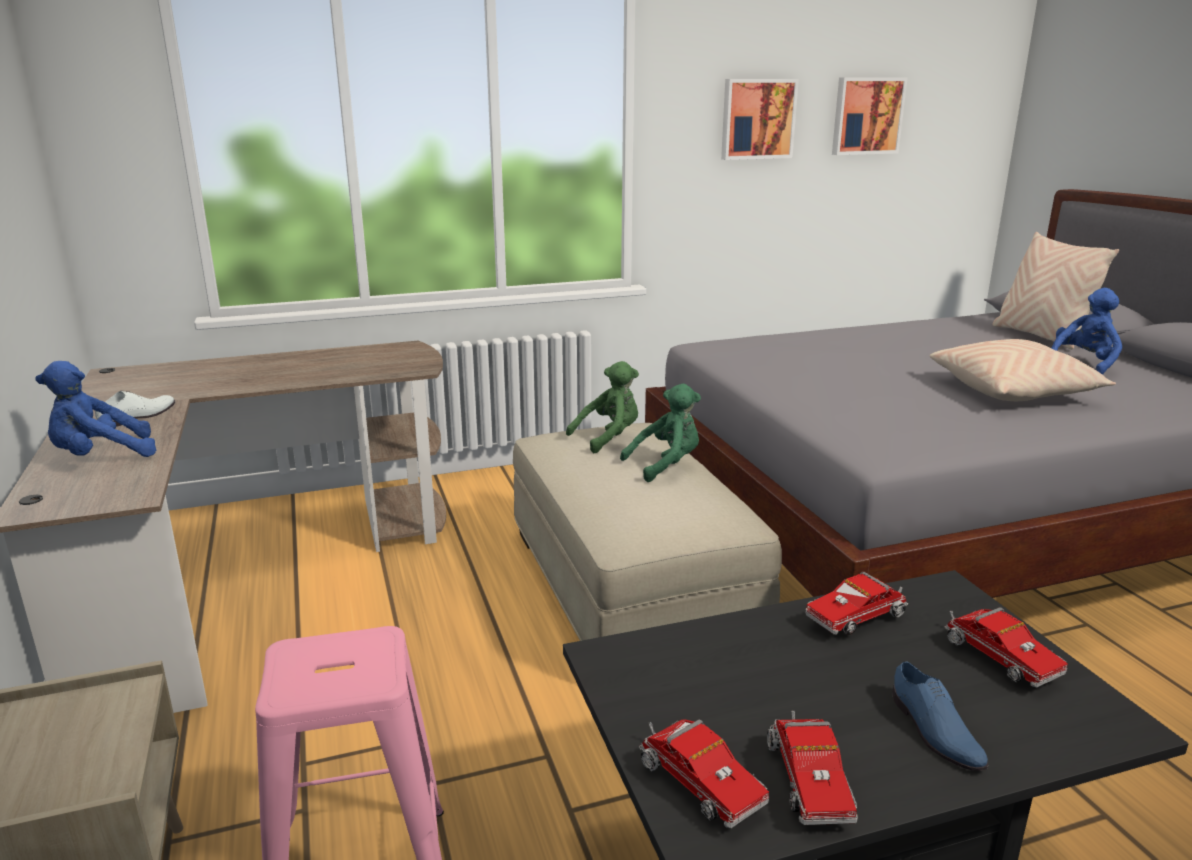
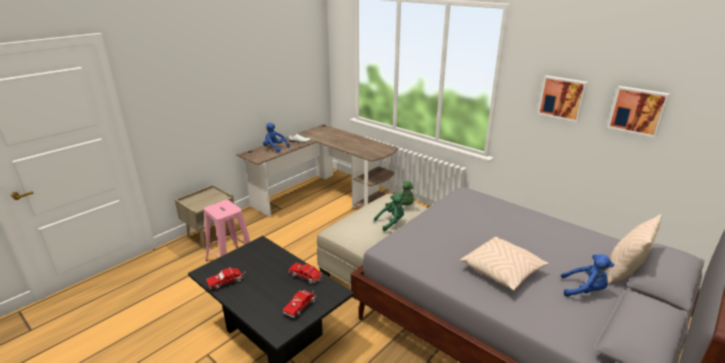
camera: 60 degrees right, 5 degrees up
green plush toy [620,384,701,482] -> green plush toy turned 60 degrees counterclockwise [374,193,405,231]
toy truck [639,719,769,828] -> none
blue shoe [892,661,988,771] -> none

